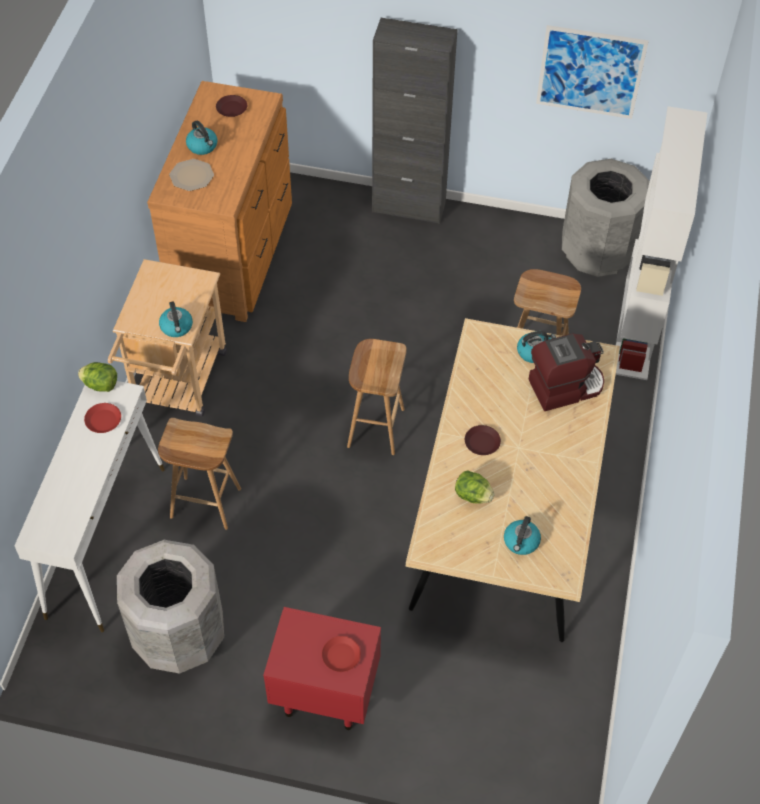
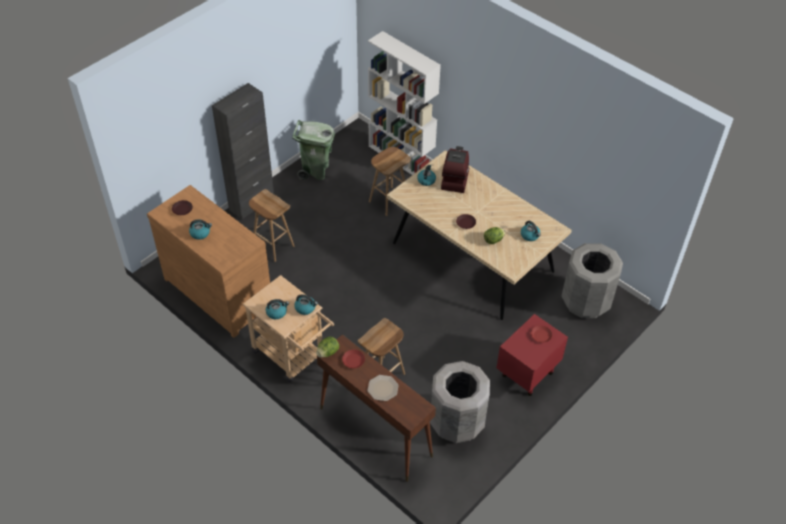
camera: 60 degrees left, 5 degrees down
white console table [15,381,165,632] -> brown console table [317,334,436,482]
plate [169,159,214,191] -> plate moved to [367,375,399,401]
brown stool [347,339,407,455] -> brown stool moved to [249,189,295,262]
picture [536,25,649,119] -> none
grey trash can [562,159,650,277] -> grey trash can moved to [561,243,623,318]
none -> kettle [266,299,289,319]
none -> green trash can [292,120,335,180]

